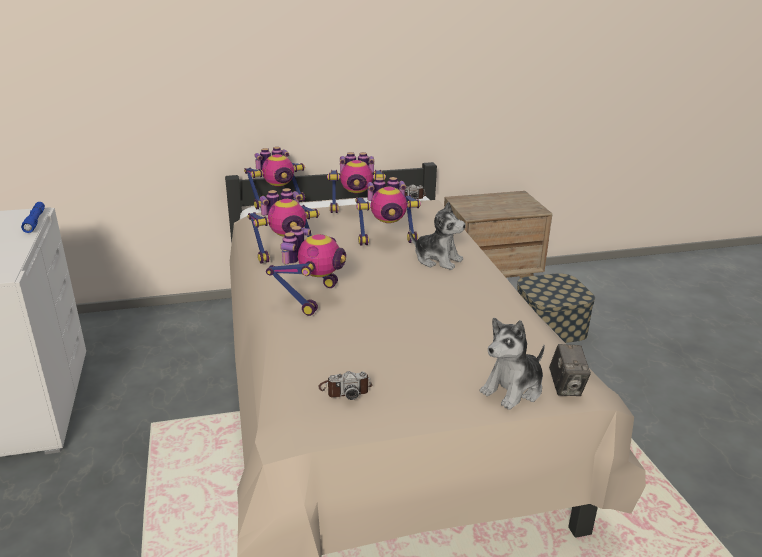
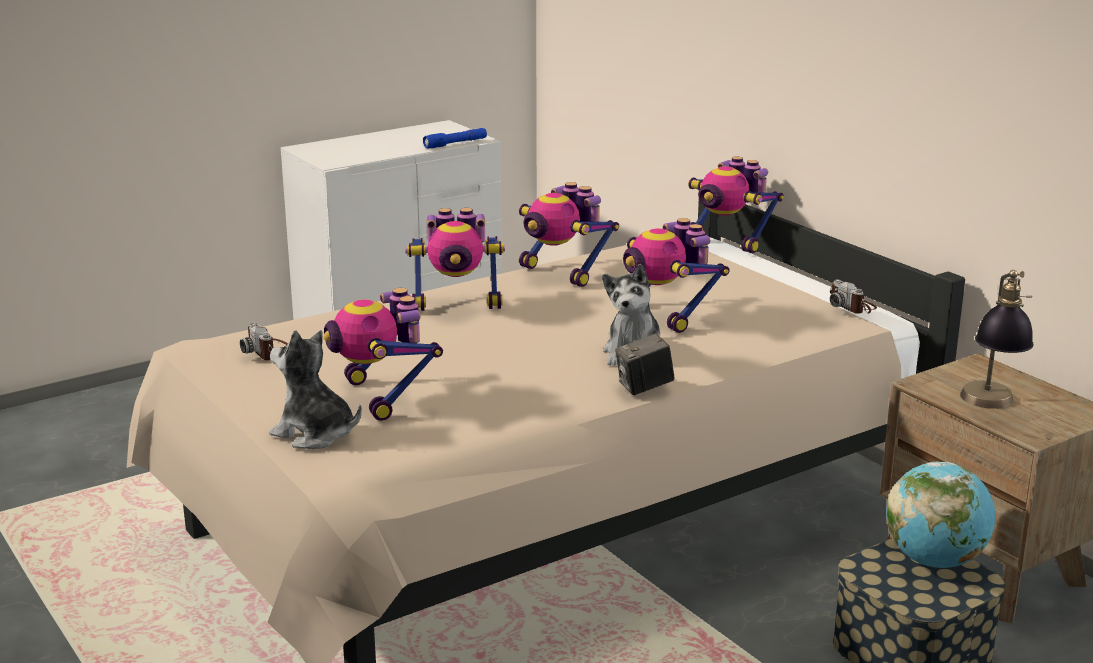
camera: 70 degrees right, 5 degrees down
toy robot [327,152,386,213] -> toy robot moved to [324,288,443,421]
camera [549,344,591,396] -> camera moved to [615,333,675,395]
none -> globe [887,461,995,568]
none -> table lamp [960,270,1034,409]

